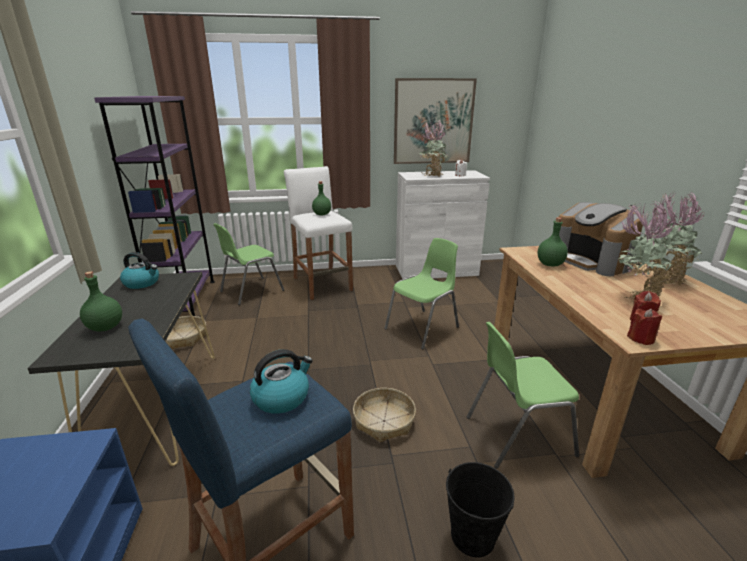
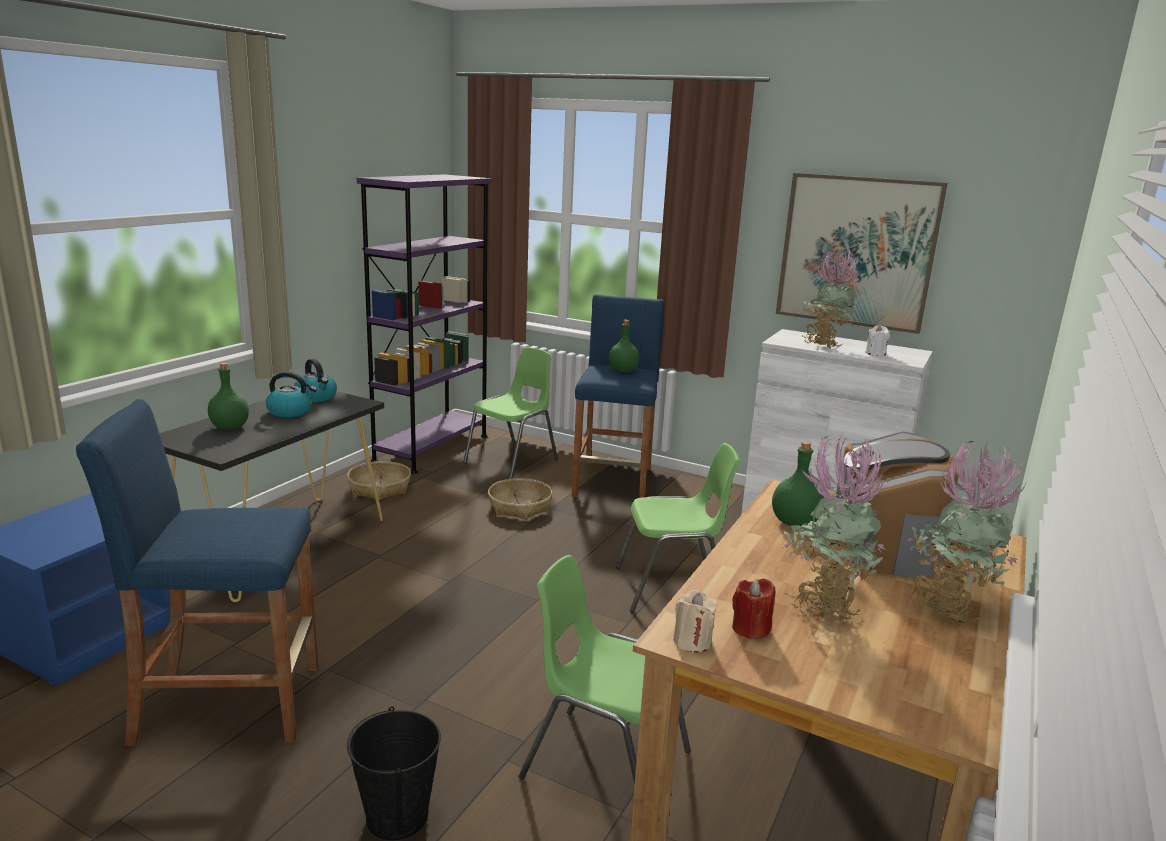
camera: 35 degrees right, 5 degrees down
green chair [213,223,284,305] -> green chair turned 135 degrees clockwise [463,348,558,479]
kettle [250,349,313,414] -> kettle moved to [266,372,317,417]
white stool [284,166,353,300] -> blue stool [572,294,664,498]
basket [353,388,416,443] -> basket moved to [488,478,552,520]
red candle [627,309,662,345] -> beige candle [673,590,717,653]

